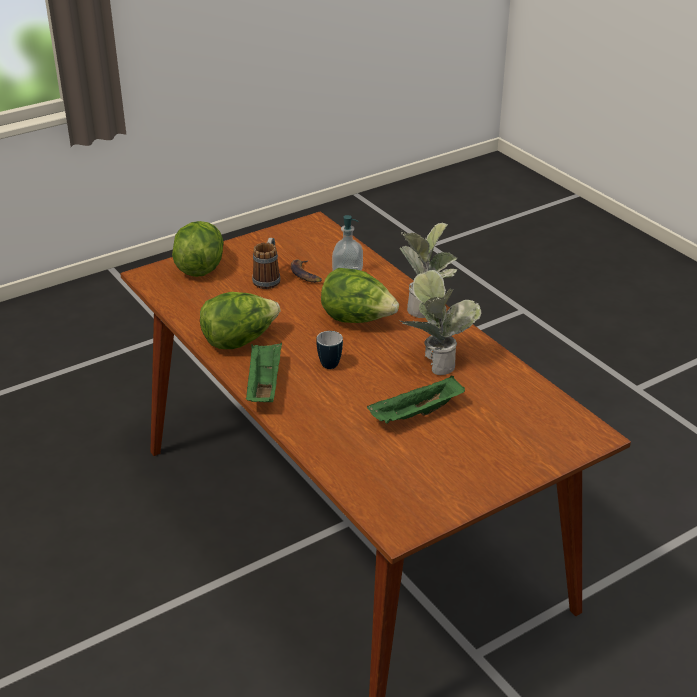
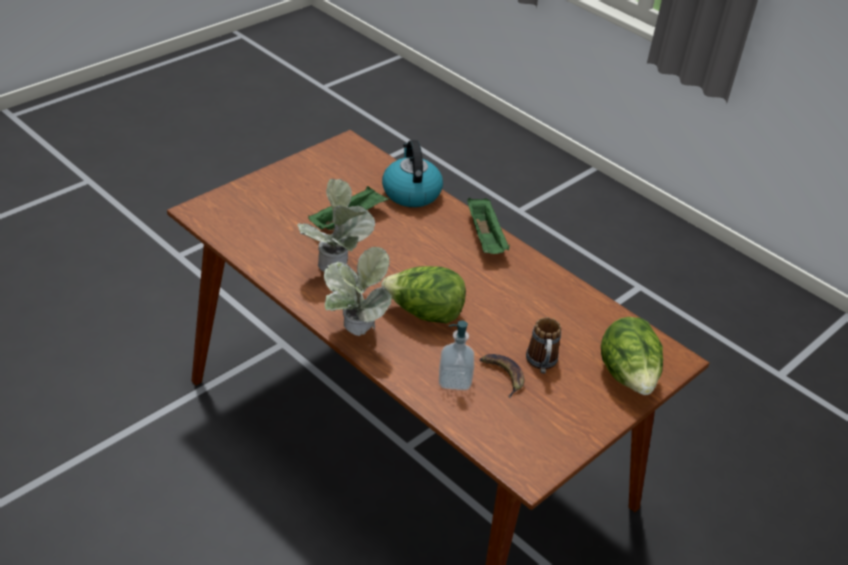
camera: 165 degrees right, 5 degrees up
lettuce [200,292,280,349] -> none
mug [316,331,343,369] -> none
none -> kettle [382,140,443,207]

